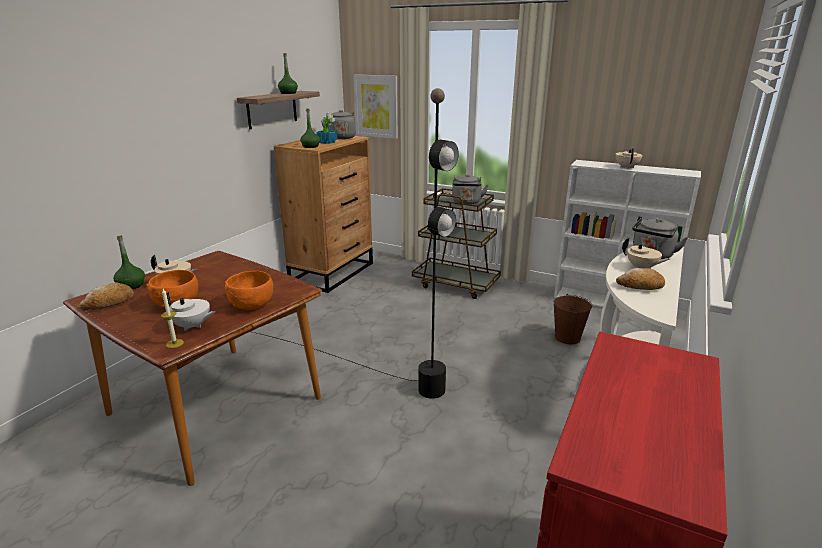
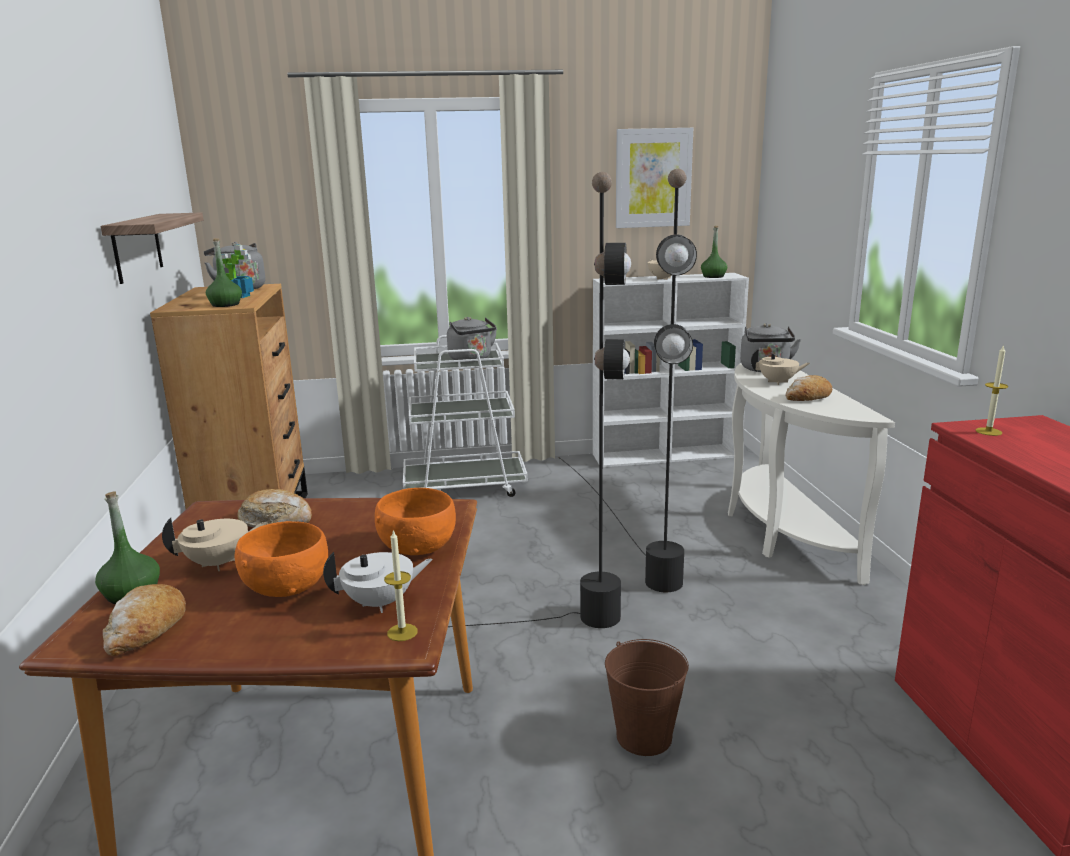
camera: 35 degrees left, 5 degrees down
green bottle [278,53,298,94] -> green bottle moved to [701,226,727,278]
picture [353,75,398,139] -> picture moved to [616,128,693,228]
brown cart [412,188,501,299] -> white cart [403,335,528,497]
brown bucket [553,294,592,344] -> brown bucket moved to [605,639,689,756]
none -> bread [238,489,312,527]
none -> black floor lamp [558,169,697,592]
none -> candle [976,345,1008,436]

